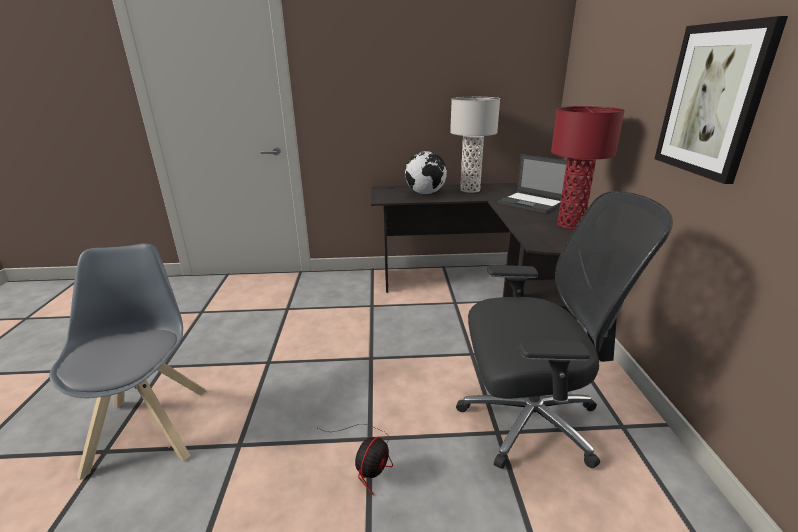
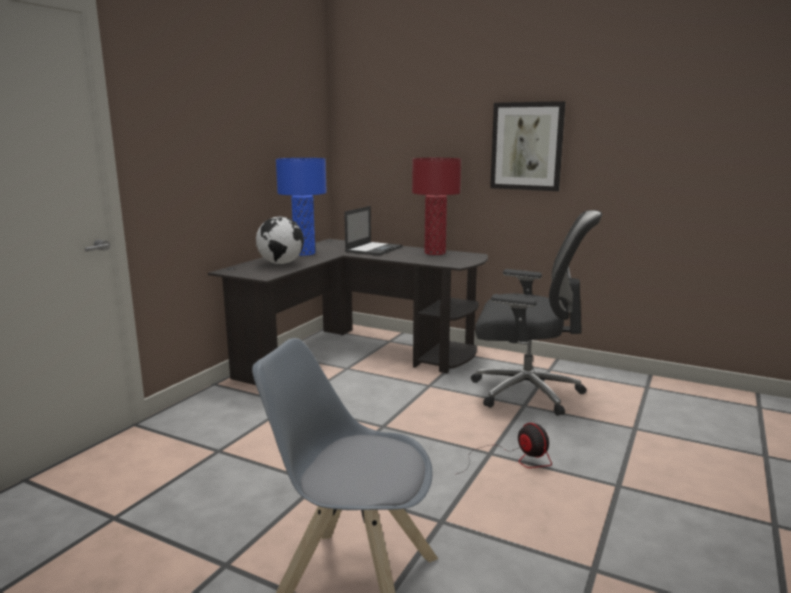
camera: 60 degrees left, 10 degrees down
white table lamp [450,97,500,193] -> blue table lamp [276,158,327,256]
office chair [456,191,673,469] -> office chair turned 75 degrees clockwise [471,210,602,416]
laptop [498,154,568,213] -> laptop turned 45 degrees counterclockwise [344,206,403,256]

